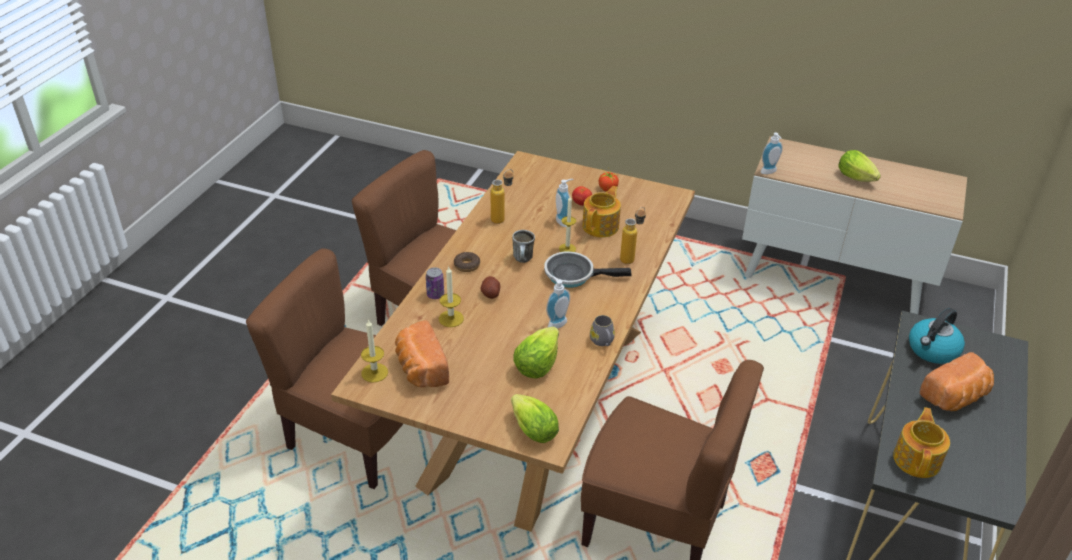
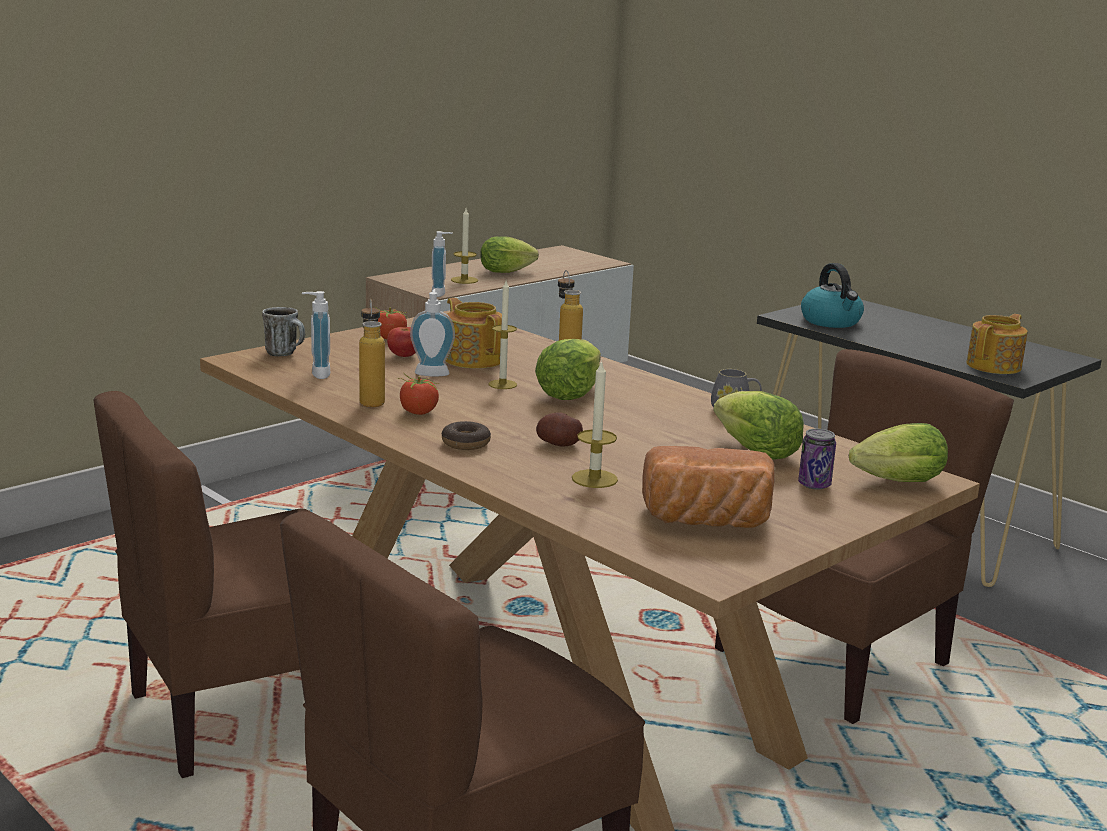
camera: 65 degrees left, 20 degrees down
candle [361,319,388,383] -> candle moved to [451,208,478,284]
can [426,267,444,299] -> can moved to [798,429,836,489]
mug [512,230,535,263] -> mug moved to [262,307,305,356]
frying pan [544,251,632,288] -> lettuce [535,339,601,400]
soap dispenser [546,276,570,329] -> soap dispenser moved to [302,291,330,379]
teapot [893,407,950,478] -> teapot turned 90 degrees clockwise [966,314,1028,374]
bread [920,352,994,411] -> none
none -> tomato [400,373,439,415]

